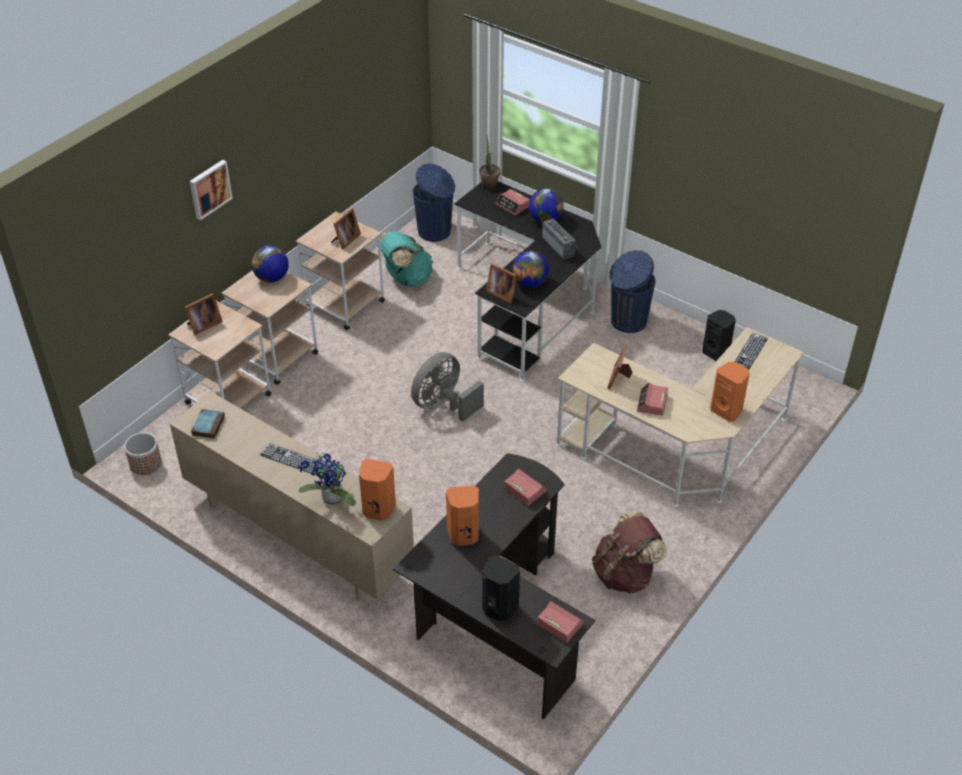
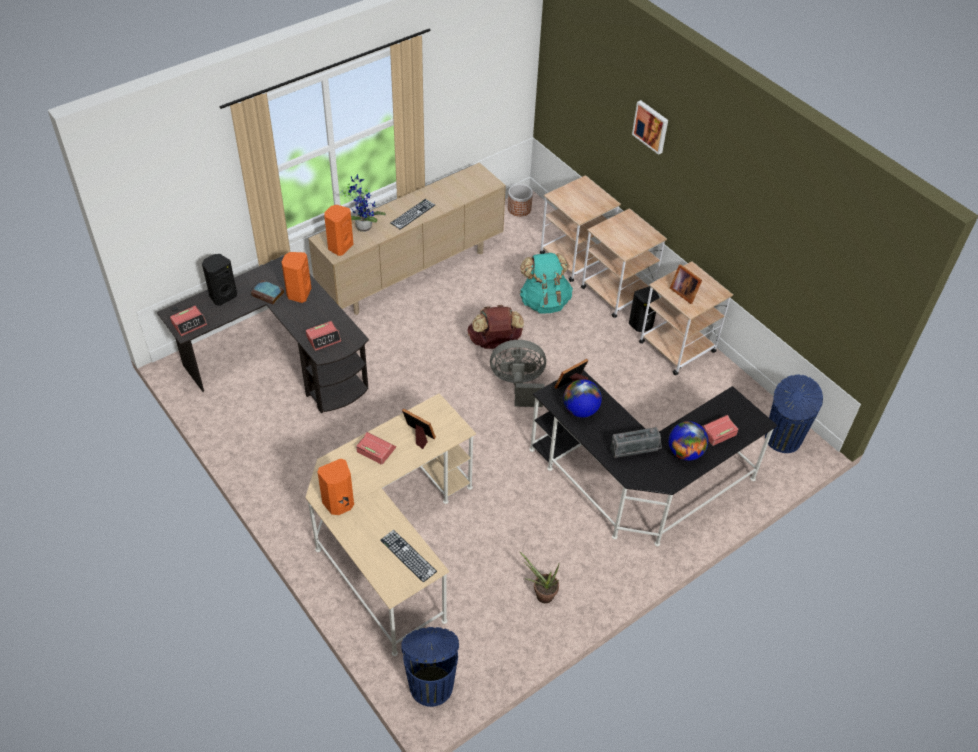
camera: 105 degrees right, 5 degrees up
picture frame [185,293,223,335] -> none
book [191,409,225,439] -> book moved to [251,280,284,305]
globe [251,246,289,282] -> none
turquoise backpack [376,232,433,287] -> turquoise backpack moved to [519,253,573,314]
grey fan [411,352,484,422] -> grey fan turned 60 degrees counterclockwise [490,340,546,407]
potted plant [479,135,501,190] -> potted plant moved to [519,551,559,603]
brown backpack [592,512,667,594] -> brown backpack moved to [467,305,524,349]
blue trash can [609,250,656,333] -> blue trash can moved to [401,627,459,707]
black speaker [702,310,736,361] -> black speaker moved to [629,286,659,332]

